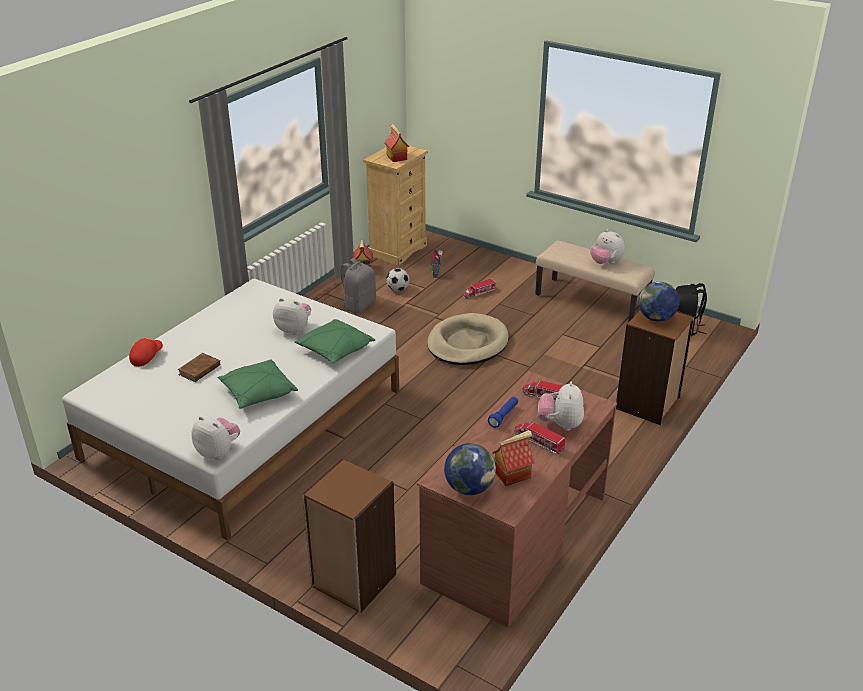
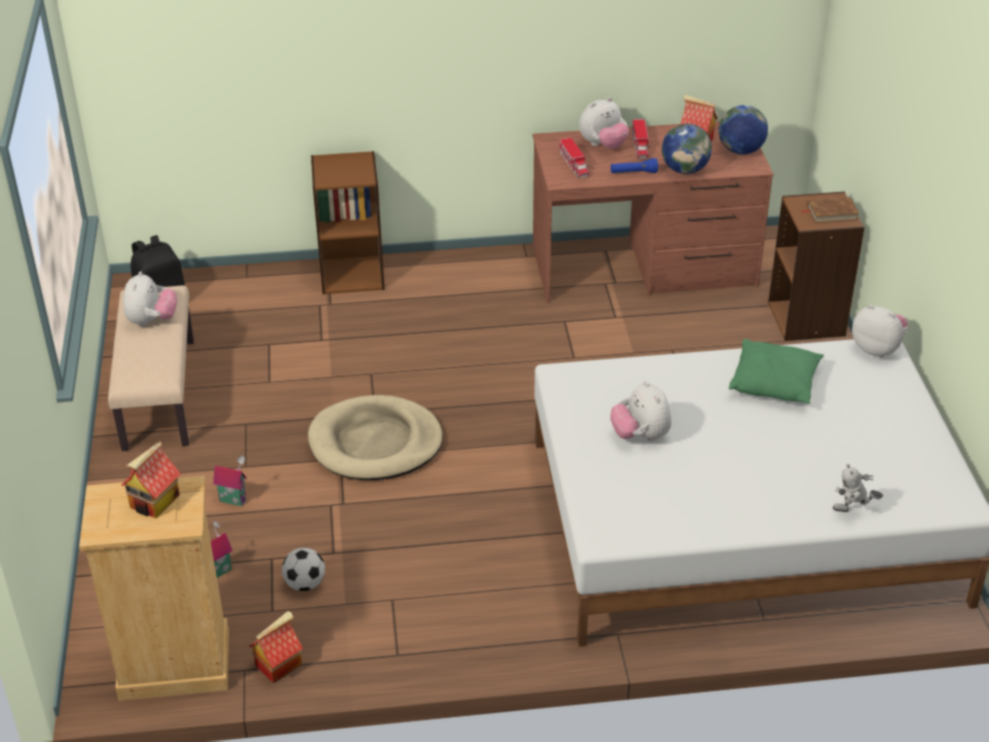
camera: 130 degrees left, 5 degrees up
red cap [129,338,163,367] -> toy robot [833,464,883,512]
brown book [177,353,220,382] -> brown book moved to [802,197,859,223]
plush toy [191,416,240,460] -> plush toy turned 135 degrees clockwise [852,304,908,358]
green pillow [295,319,375,364] -> none
grey backpack [338,258,376,313] -> none
toy truck [463,279,496,299] -> toy house [213,455,247,506]
globe [638,282,679,322] -> globe moved to [662,124,712,174]

